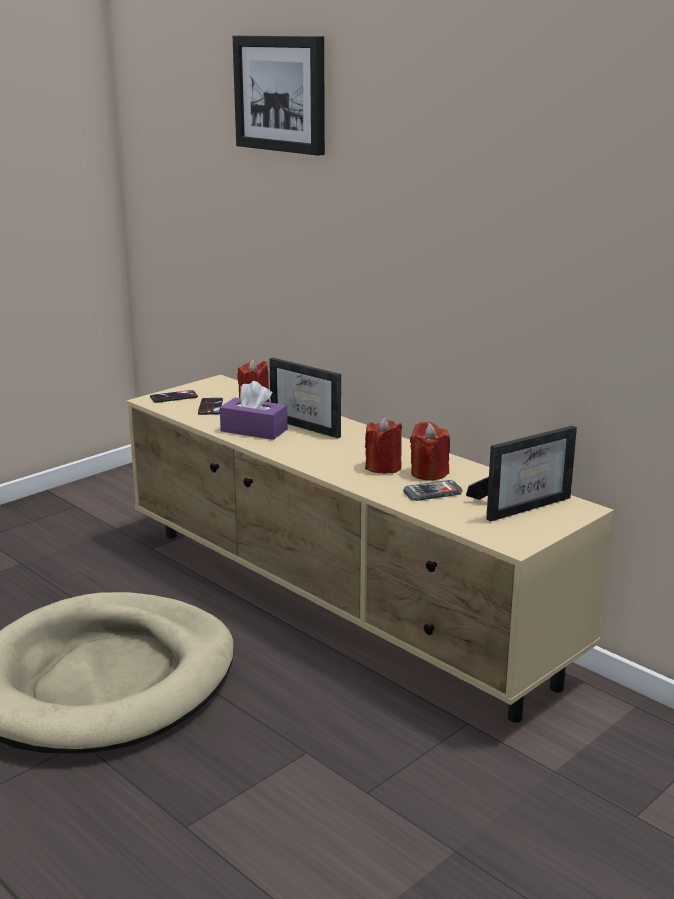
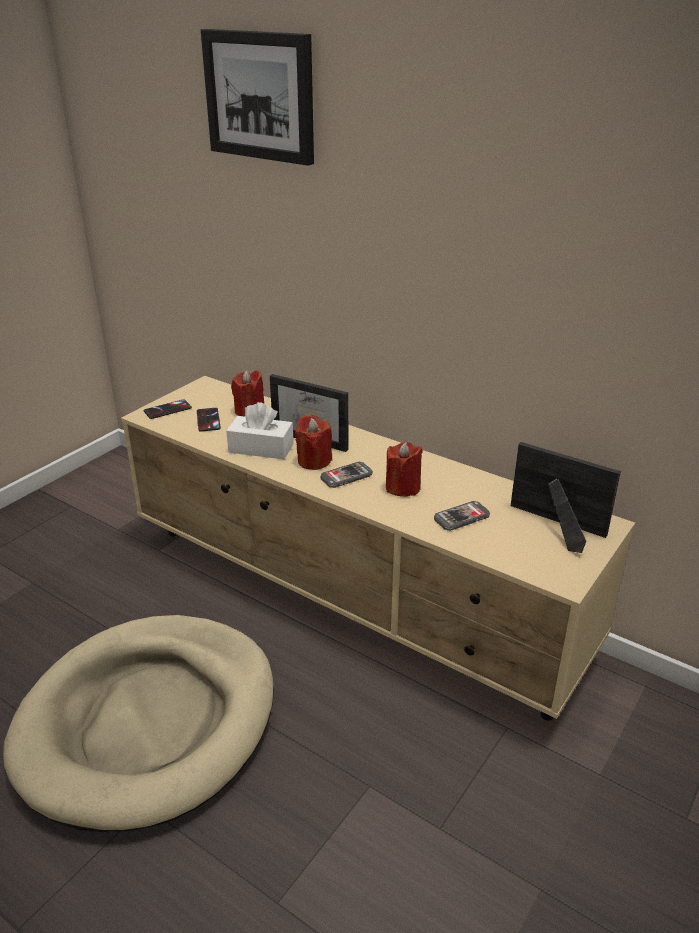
camera: 10 degrees left, 10 degrees up
purple tissue box [220,381,288,440] -> white tissue box [226,402,294,459]
red candle [410,422,450,481] -> red candle moved to [295,415,332,470]
picture frame [466,425,577,522] -> picture frame turned 105 degrees counterclockwise [511,442,621,553]
none -> phone [320,462,373,488]

